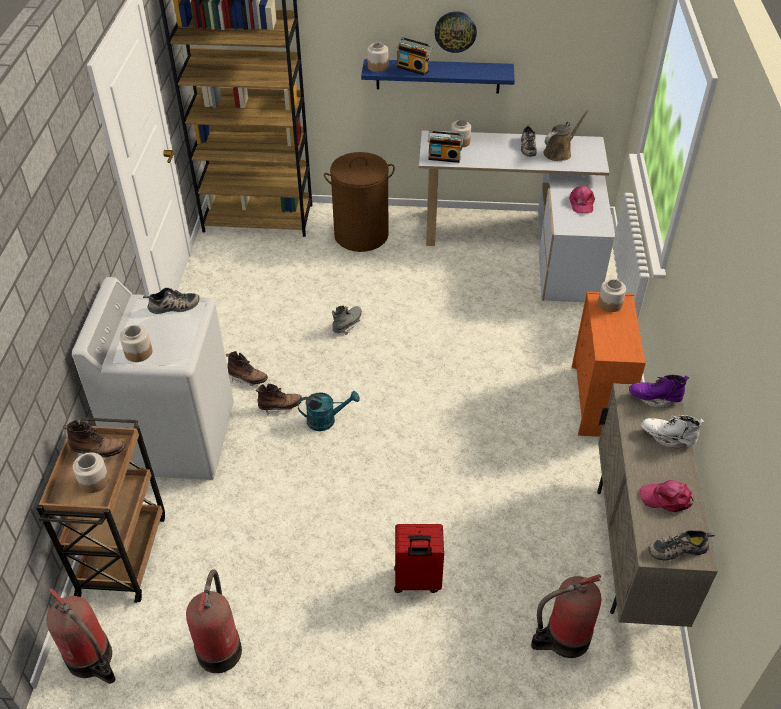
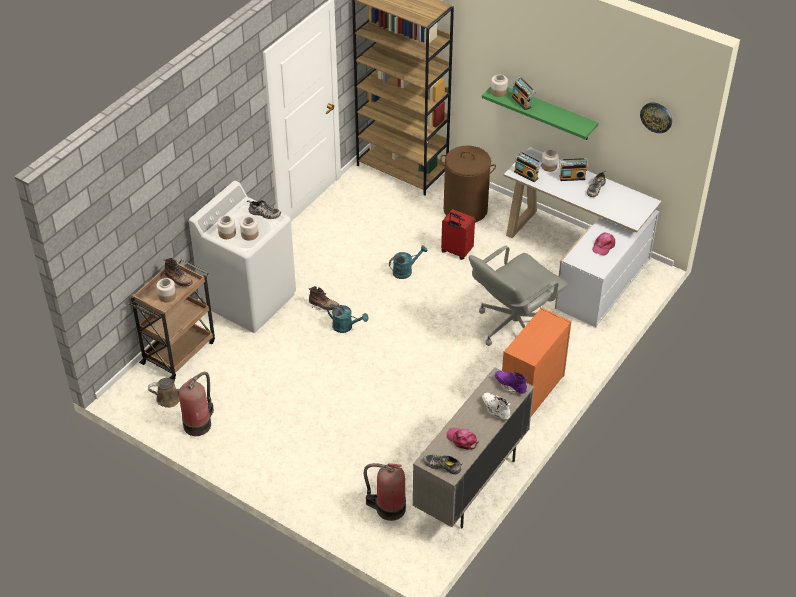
camera: 30 degrees right, 0 degrees up
fire extinguisher [46,588,115,684] -> none
brown boot [226,351,268,386] -> none
grey boot [332,305,362,335] -> turquoise watering can [389,245,428,279]
blue shelf [361,59,515,93] -> green shelf [482,87,598,140]
red suitcase [394,524,444,593] -> red suitcase moved to [441,209,475,260]
wall clock [435,11,477,53] -> wall clock moved to [640,102,672,133]
brown watering can [544,110,590,161] -> brown watering can moved to [148,375,197,408]
jar [598,279,626,312] -> jar moved to [240,217,259,240]
none -> grey office chair [469,245,568,346]
none -> radio [559,158,588,181]

